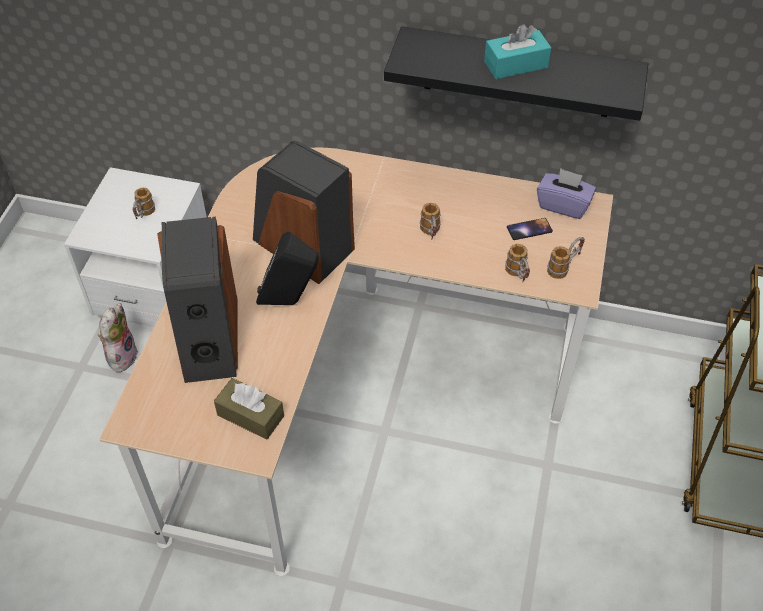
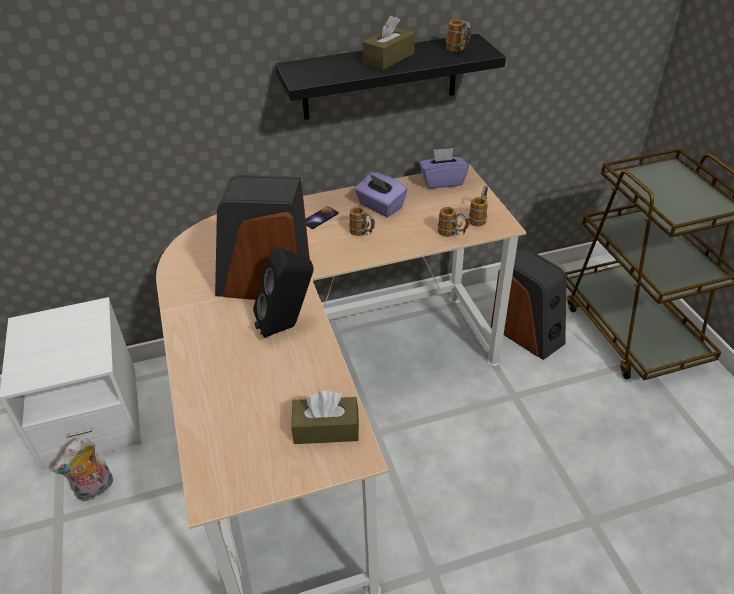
camera: 30 degrees left, 10 degrees down
plush toy [98,303,138,372] -> plush toy turned 120 degrees counterclockwise [53,437,113,501]
mug [133,188,155,219] -> mug moved to [446,19,472,52]
speaker [157,217,238,383] -> speaker moved to [491,247,567,360]
turquoise tissue box [484,24,552,79] -> brown tissue box [363,15,415,70]
phone [507,218,553,240] -> phone moved to [306,206,339,229]
none -> purple tissue box [354,172,408,217]

